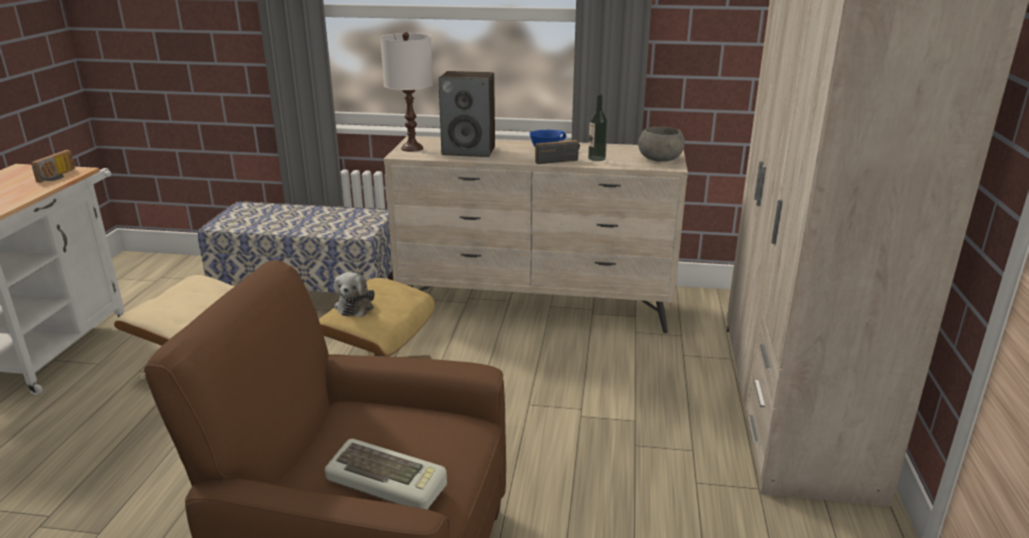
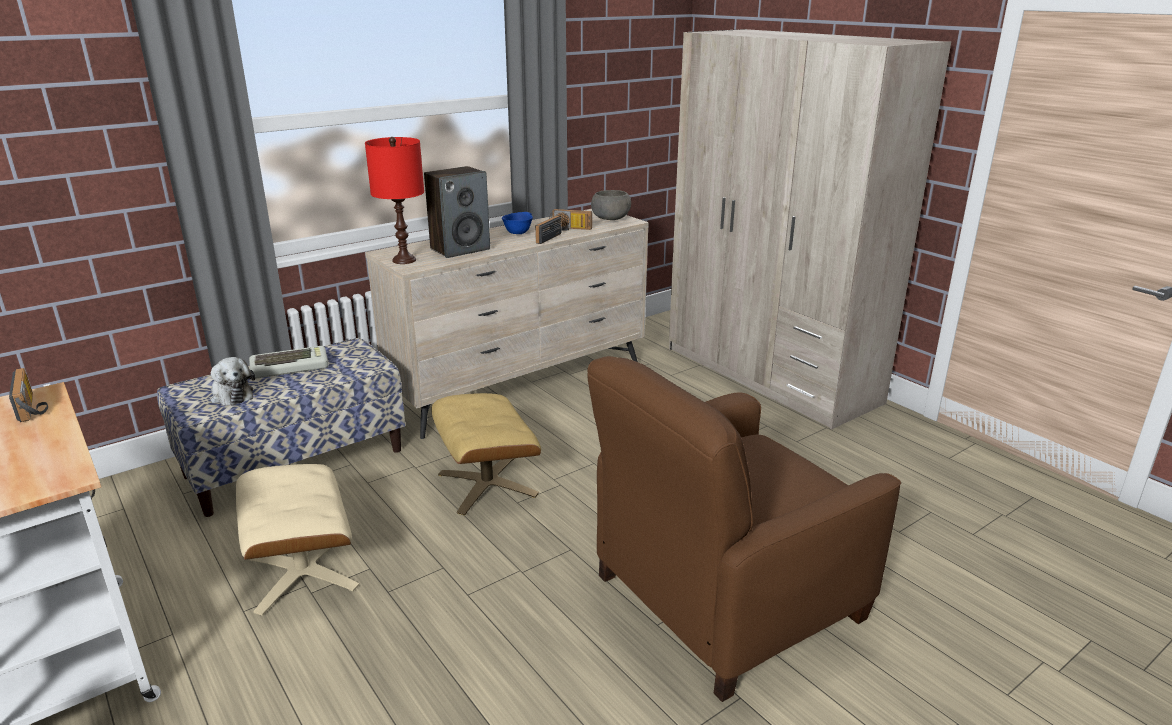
camera: 45 degrees left, 0 degrees up
keyboard [325,439,447,510] -> keyboard moved to [249,346,328,379]
plush toy [334,272,375,317] -> plush toy moved to [211,357,255,406]
white table lamp [380,32,433,152] -> red table lamp [365,137,424,264]
bottle [588,94,608,161] -> radio [549,209,592,231]

